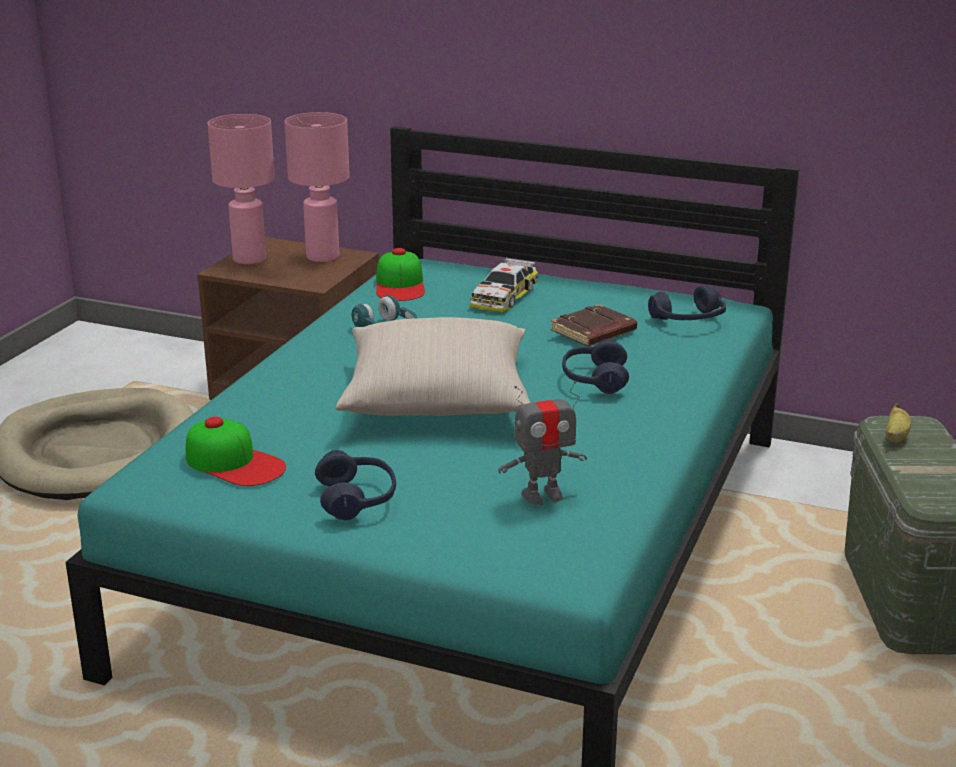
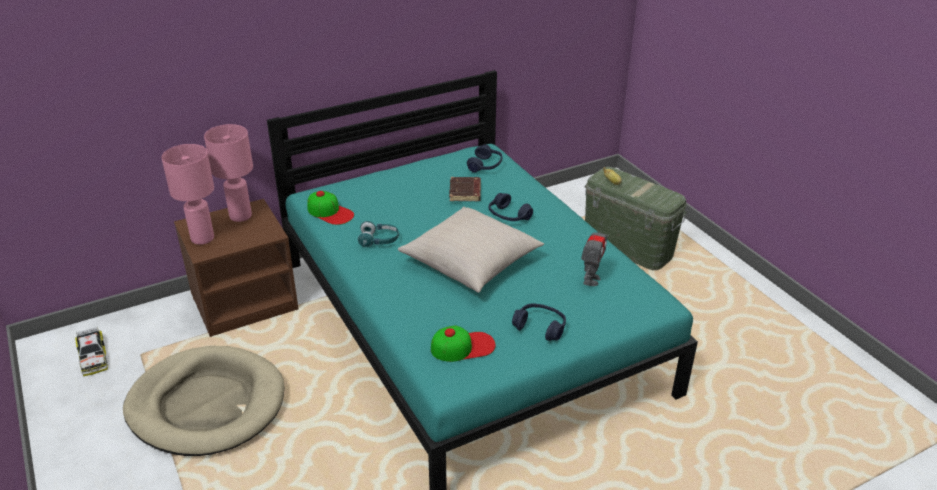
camera: 50 degrees left, 10 degrees up
toy car [470,257,538,313] -> toy car moved to [75,327,108,376]

